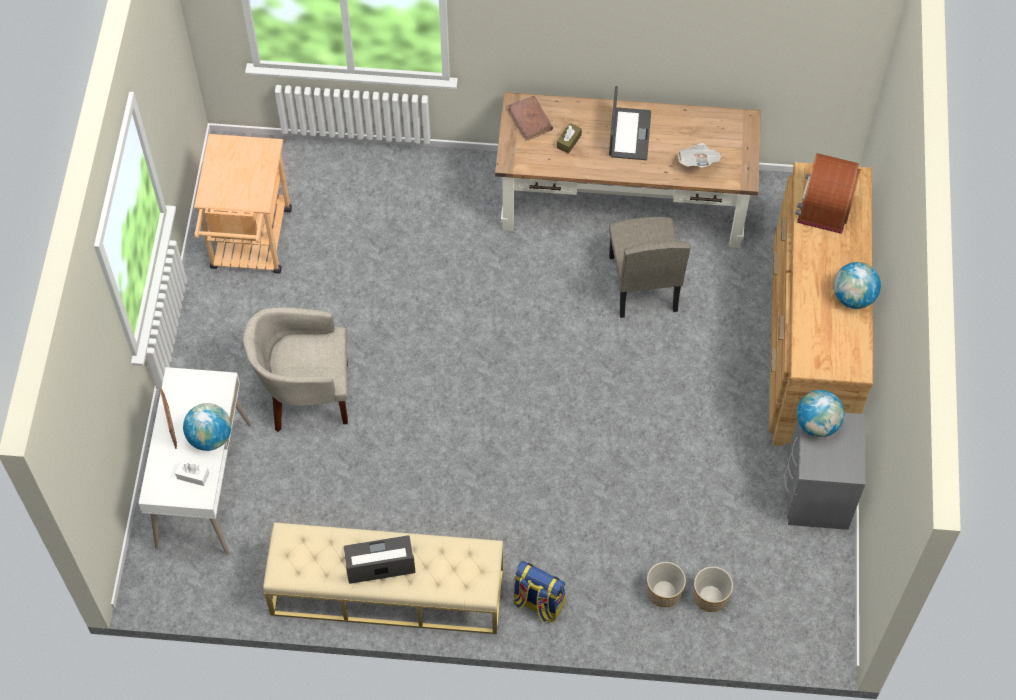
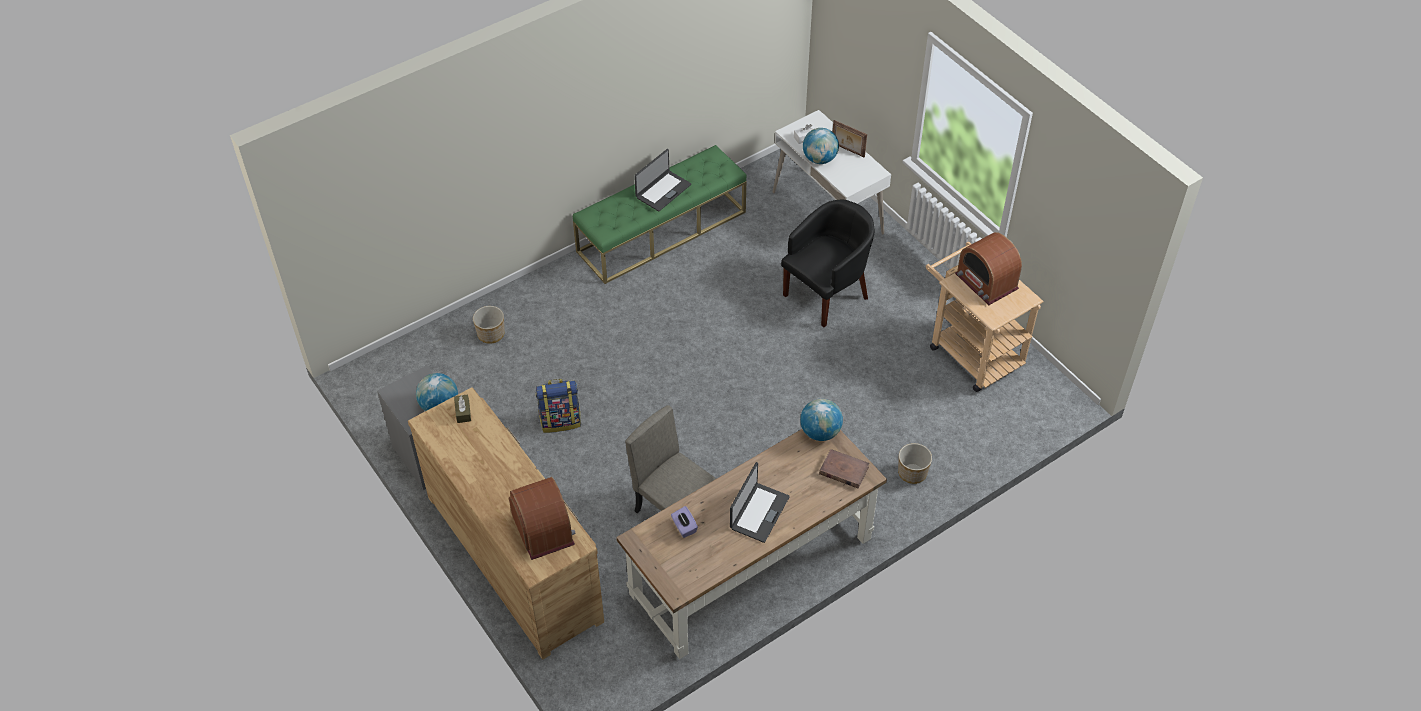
camera: 140 degrees right, 10 degrees down
beige armchair [243,307,348,432] -> black armchair [781,200,874,327]
beige bench [263,523,503,634] -> green bench [573,145,746,284]
backpack [513,561,566,622] -> backpack moved to [536,379,581,433]
brown tissue box [557,123,582,154] -> brown tissue box moved to [454,394,471,423]
laptop [609,86,651,160] -> laptop turned 120 degrees counterclockwise [730,462,790,543]
newspaper [678,143,722,168] -> purple tissue box [671,506,698,538]
planter [694,566,733,612] -> planter moved to [898,443,932,484]
globe [833,262,881,309] -> globe moved to [800,399,843,441]
none -> radio [955,232,1022,305]

